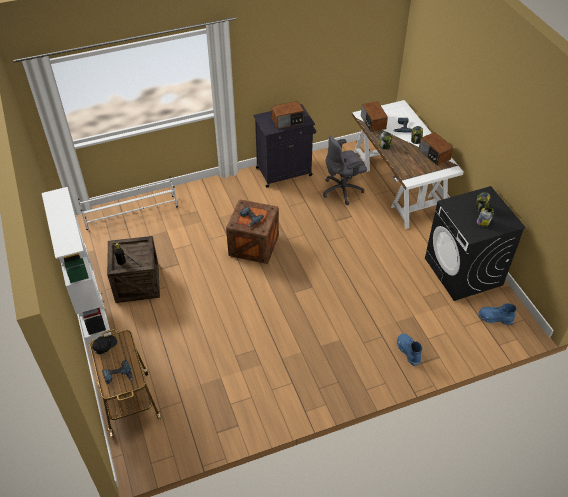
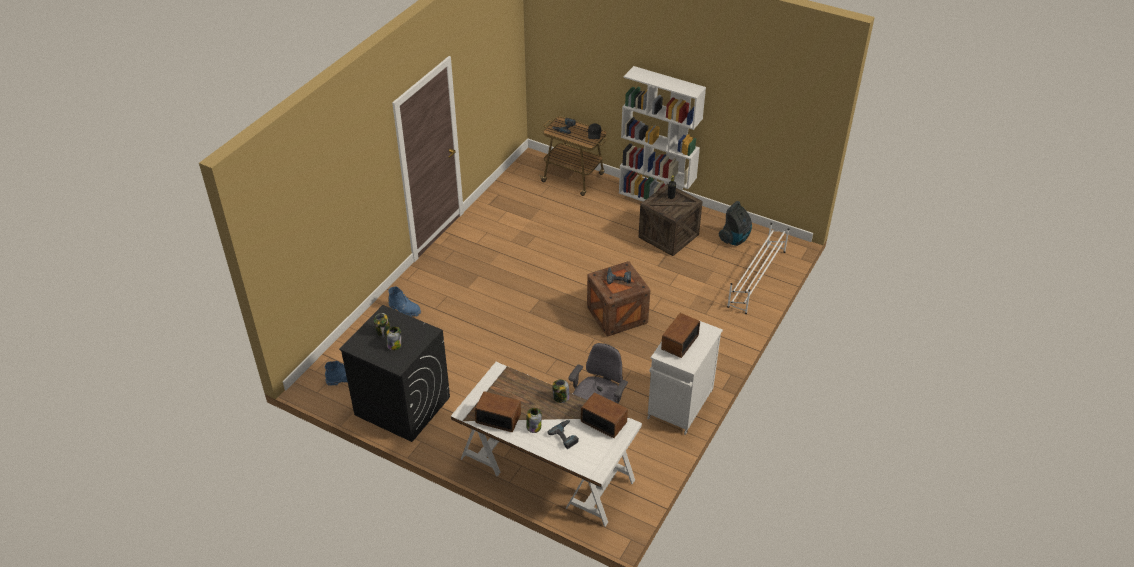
camera: 140 degrees right, 5 degrees down
black cabinet [253,104,316,187] -> white cabinet [647,321,723,435]
none -> vacuum cleaner [719,201,752,246]

